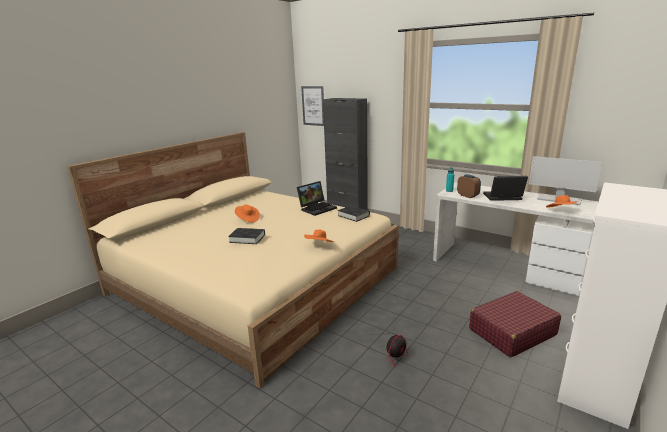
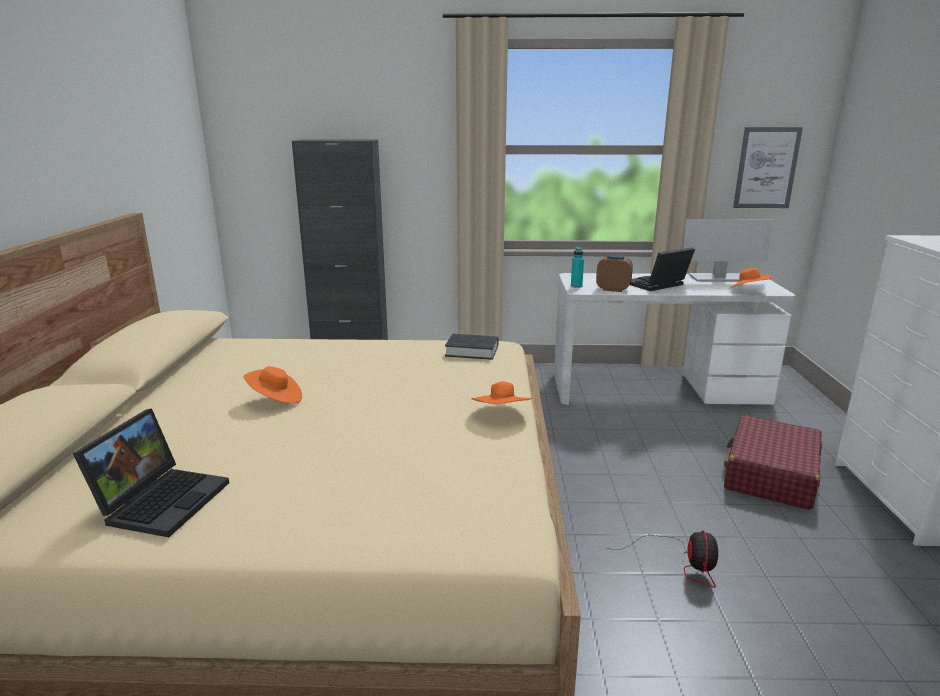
camera: 35 degrees left, 0 degrees up
black book [228,228,265,244] -> none
laptop [297,181,337,216] -> laptop moved to [73,409,229,537]
picture [301,86,324,126] -> picture moved to [733,127,803,208]

